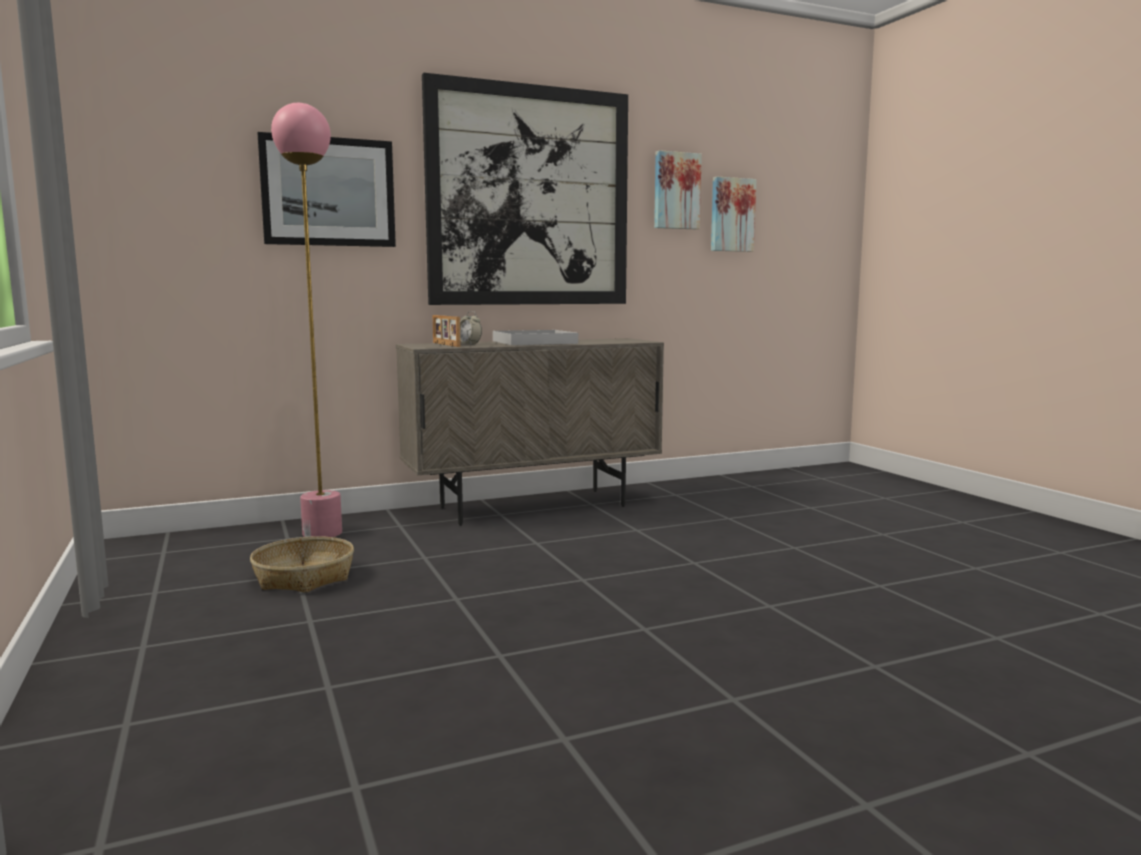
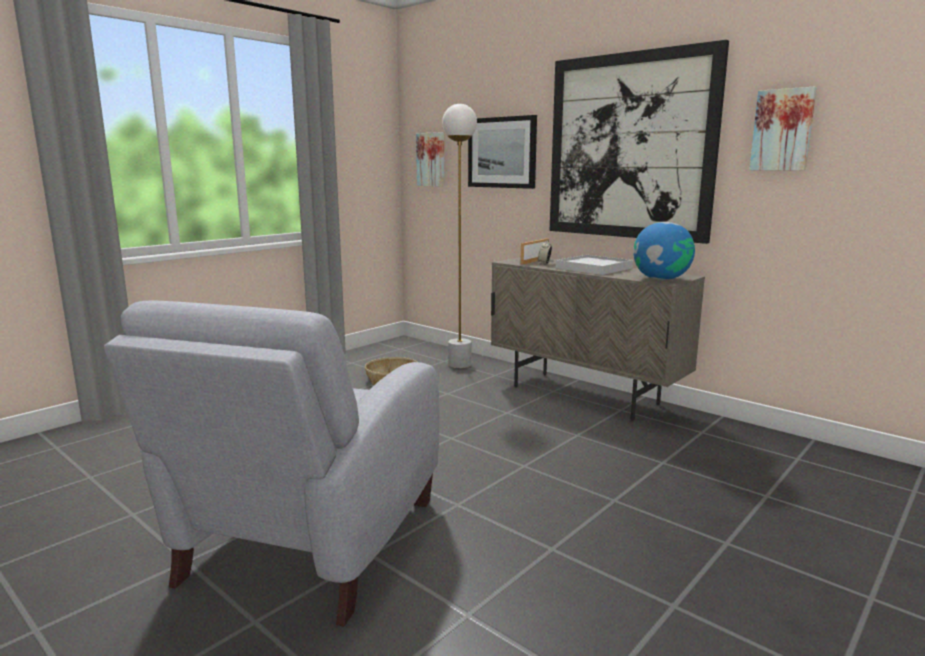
camera: 65 degrees right, 5 degrees up
pink floor lamp [271,103,342,537] -> white floor lamp [442,104,477,368]
picture [711,177,757,252] -> picture moved to [416,132,444,187]
none -> grey armchair [104,300,439,627]
none -> globe [633,222,695,280]

